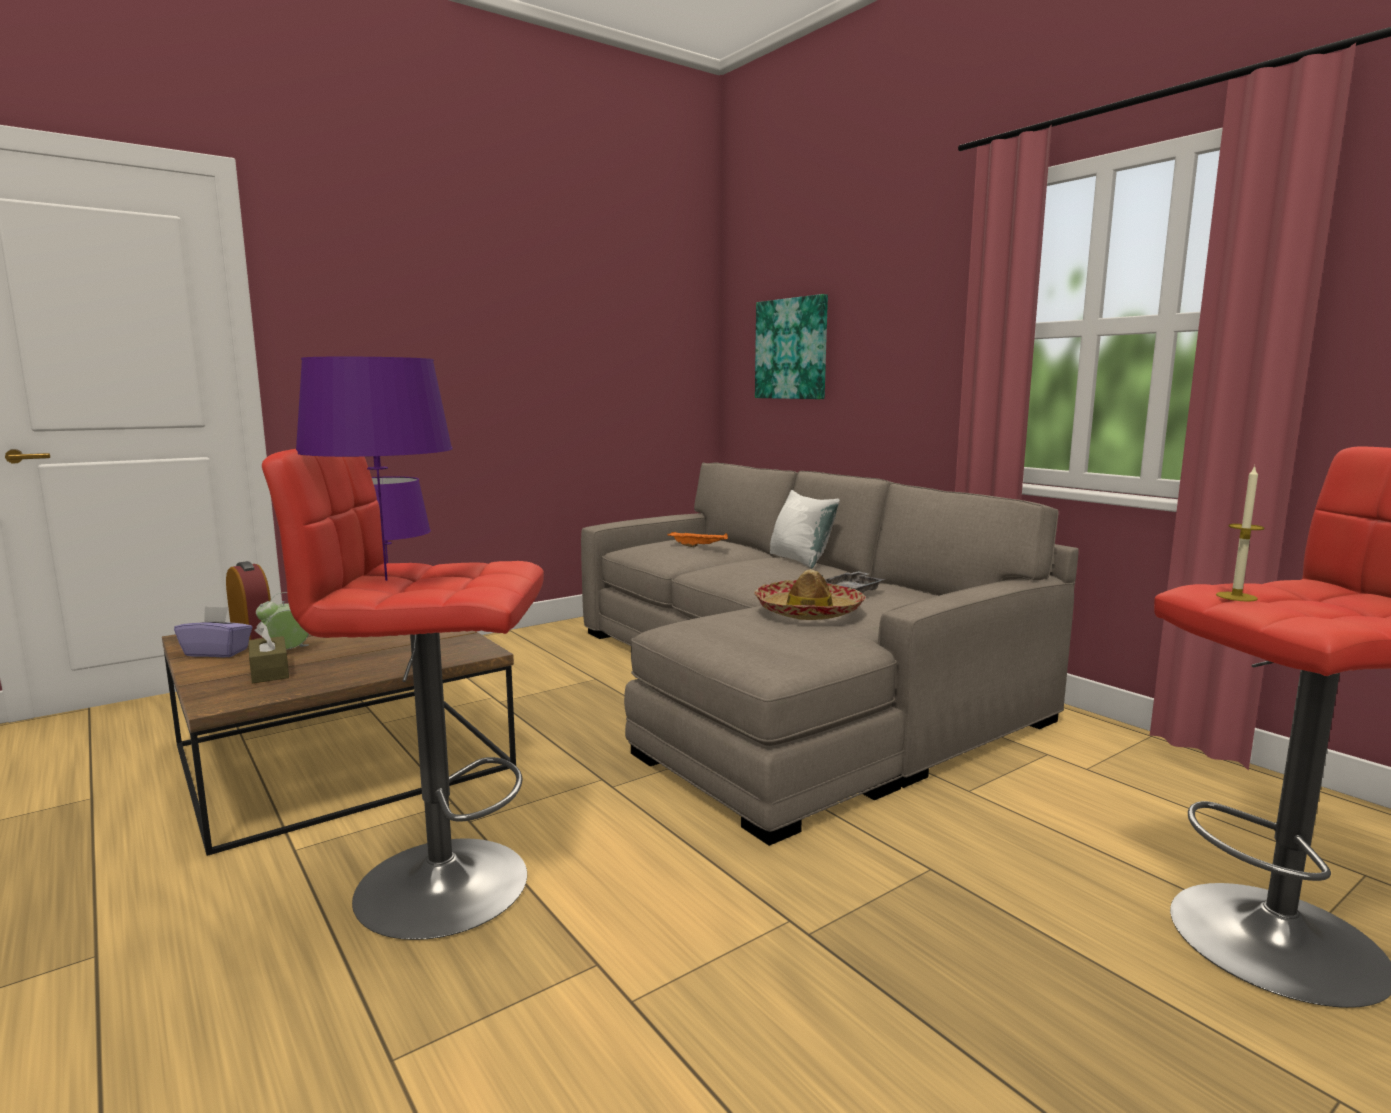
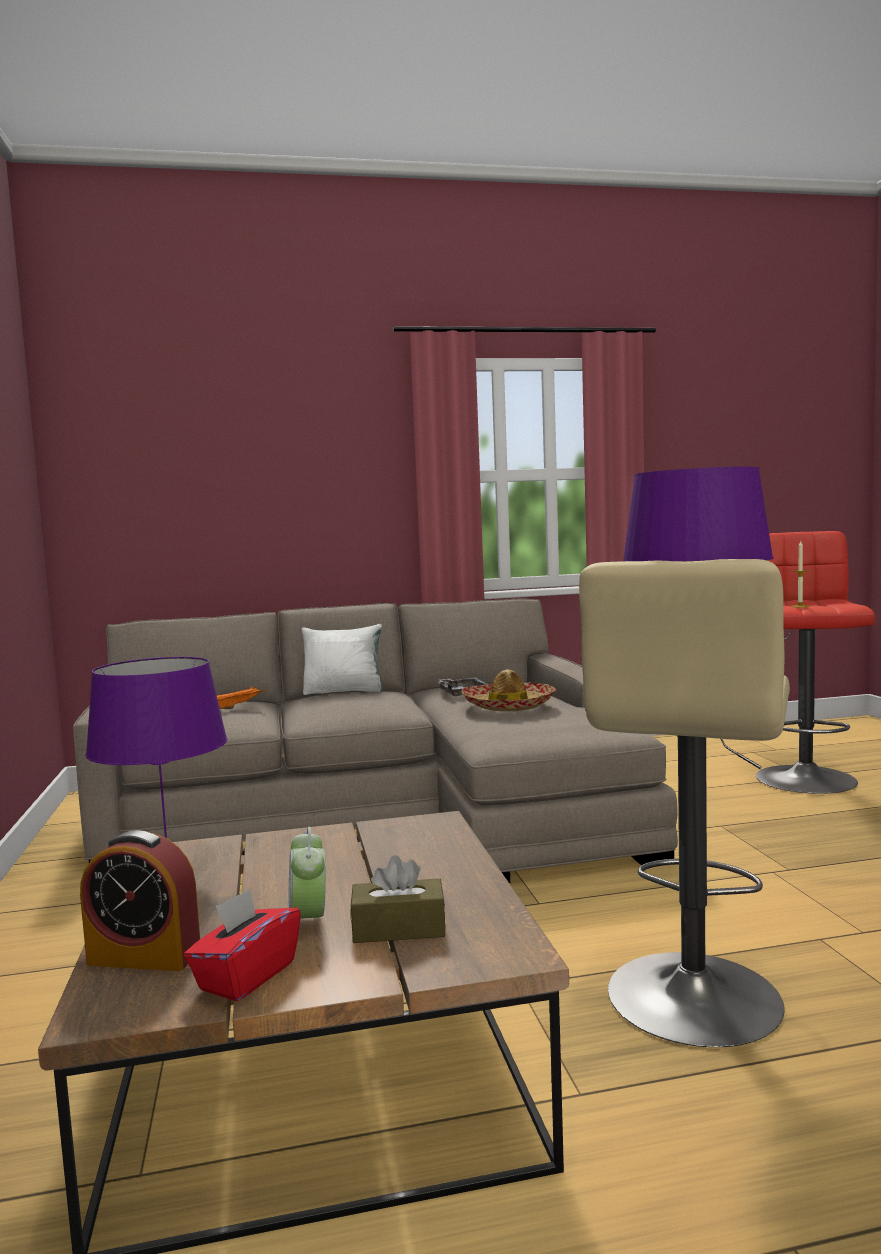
camera: 65 degrees left, 5 degrees down
purple tissue box [174,606,253,658] -> red tissue box [184,888,301,1001]
alarm clock [226,561,271,640] -> alarm clock turned 150 degrees counterclockwise [80,830,200,971]
red stool [262,449,544,940] -> beige stool [579,559,790,1047]
picture [755,294,828,399] -> none

